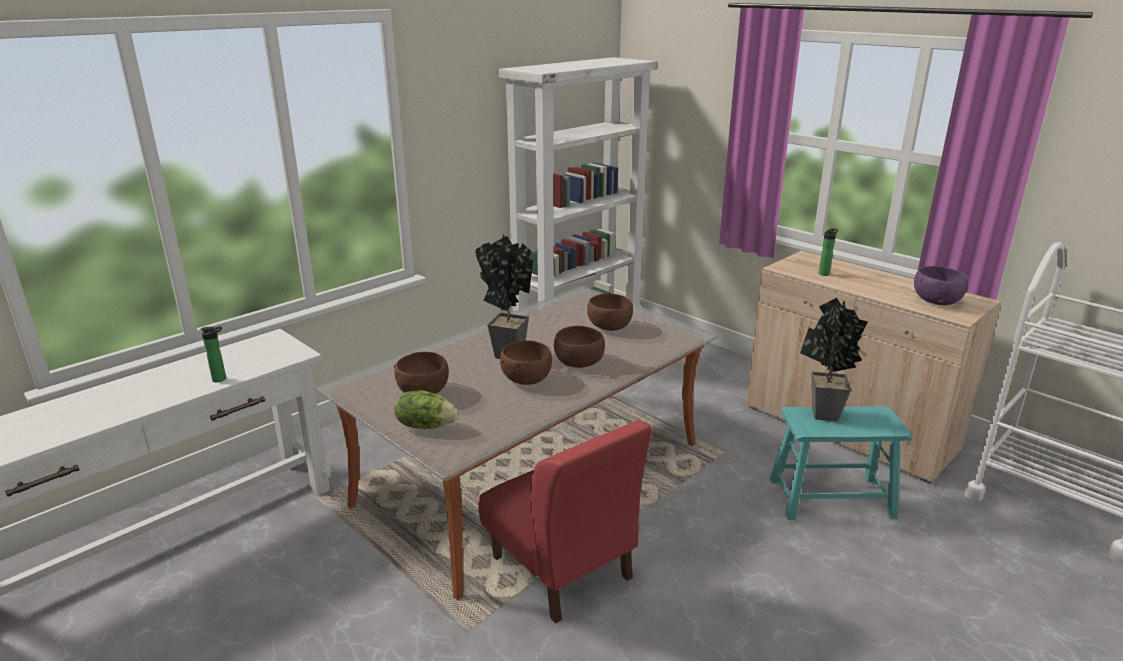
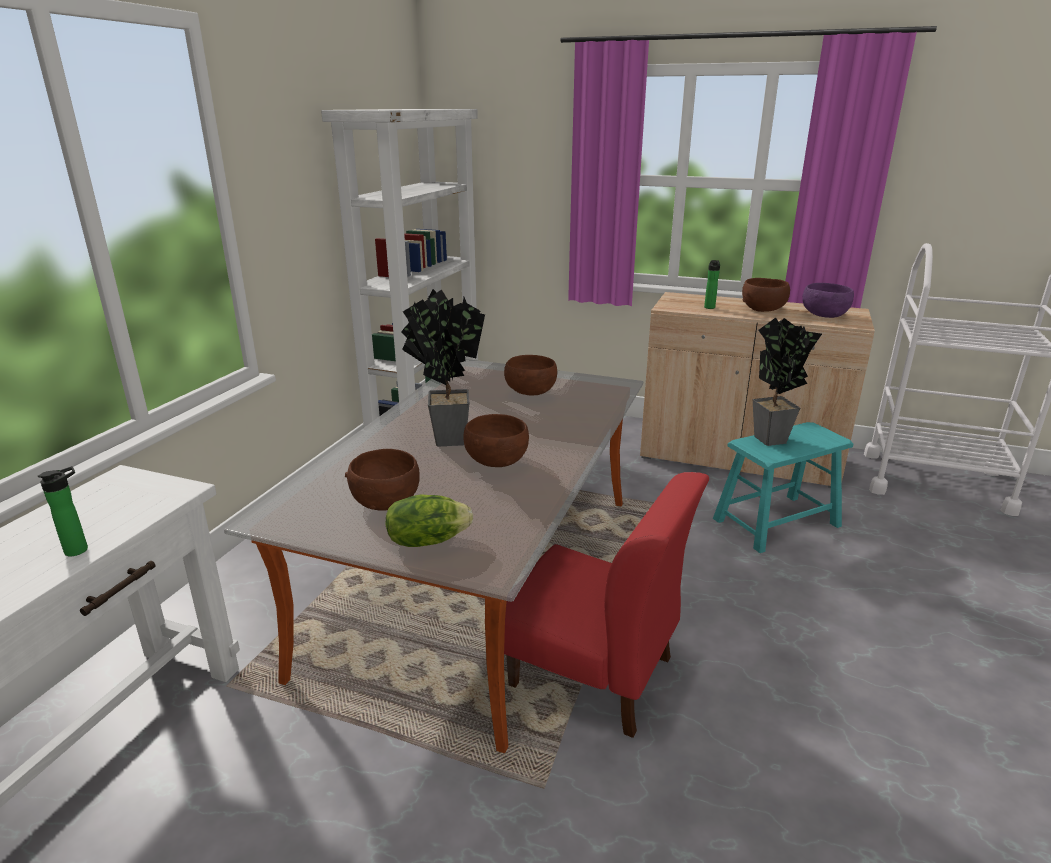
camera: 25 degrees left, 0 degrees up
brown bowl [554,326,605,368] -> brown bowl moved to [742,278,790,312]

